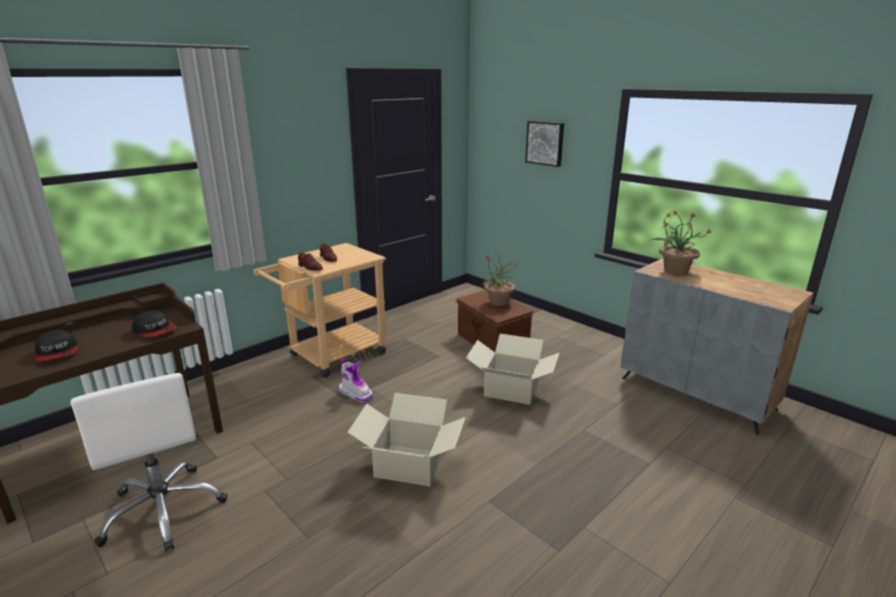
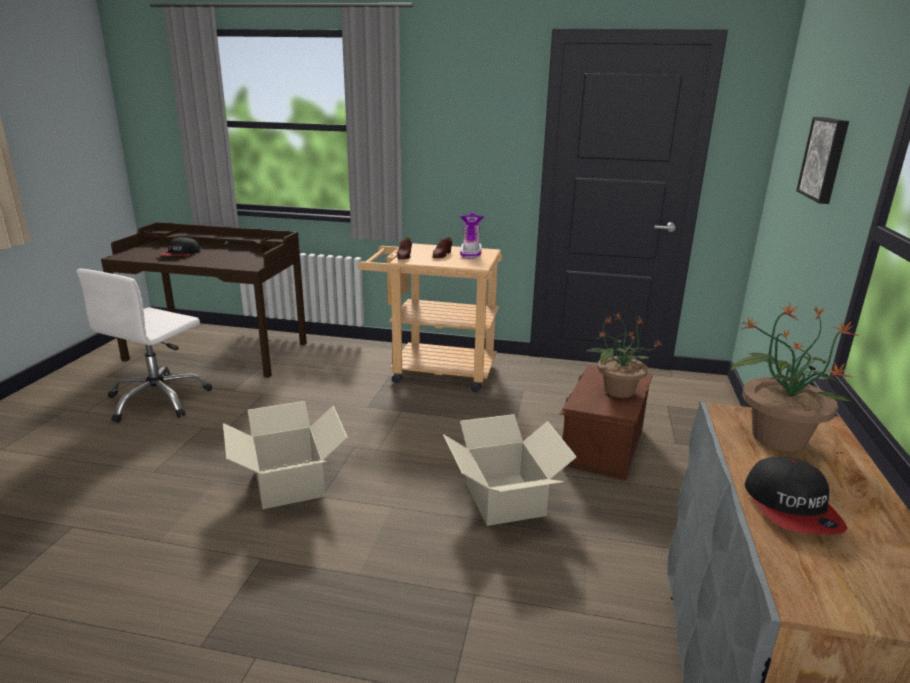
camera: 55 degrees right, 0 degrees up
cap [132,310,177,337] -> cap moved to [744,456,848,534]
boot [339,359,373,402] -> boot moved to [460,212,484,259]

